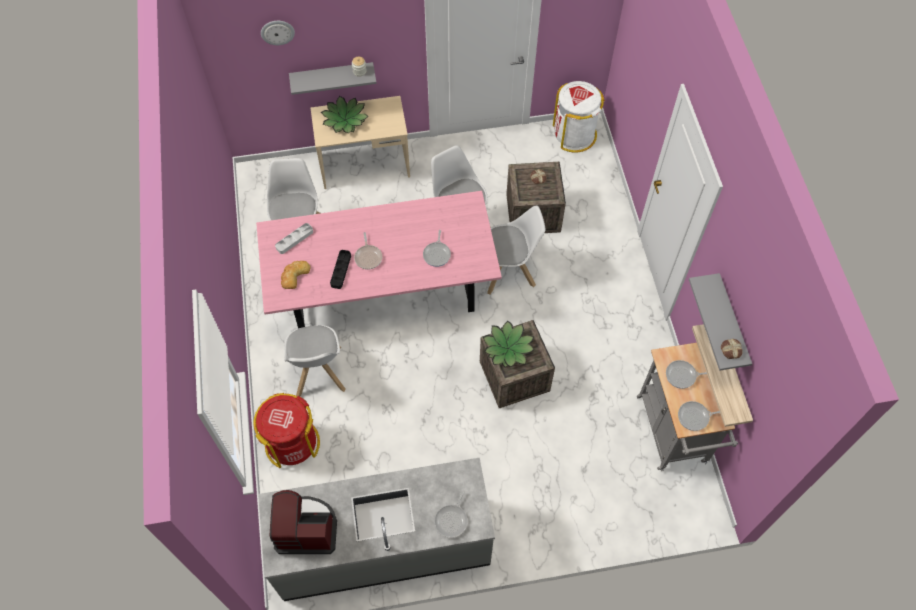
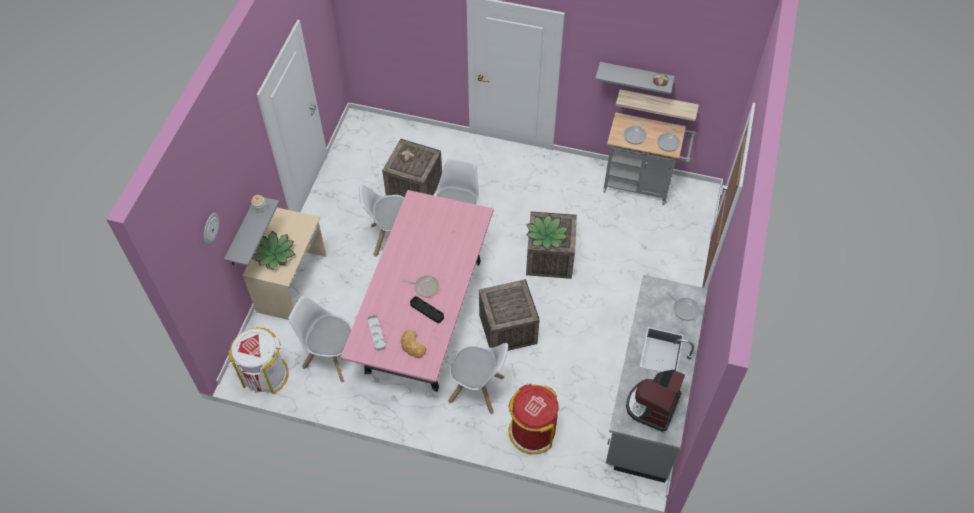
camera: 65 degrees left, 5 degrees down
frying pan [423,230,451,267] -> none
white trash can [553,81,605,152] -> white trash can moved to [228,327,289,394]
none -> crate [479,279,540,351]

